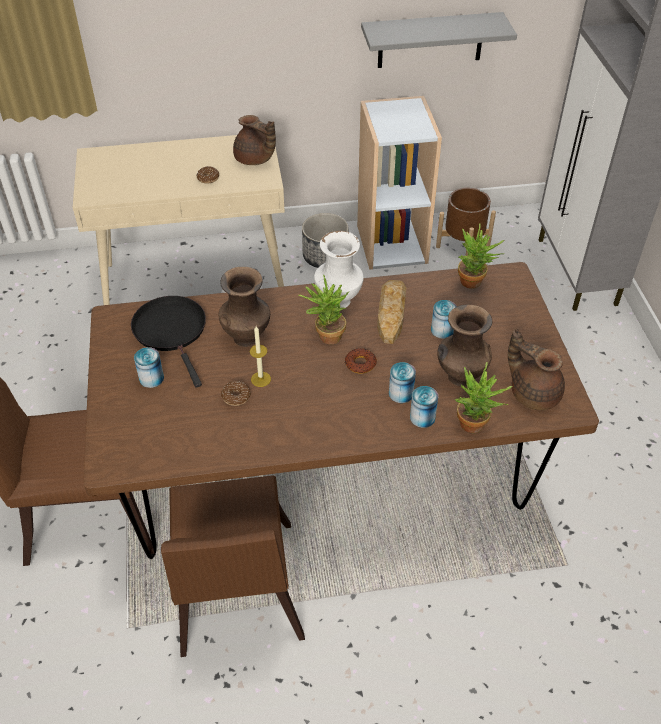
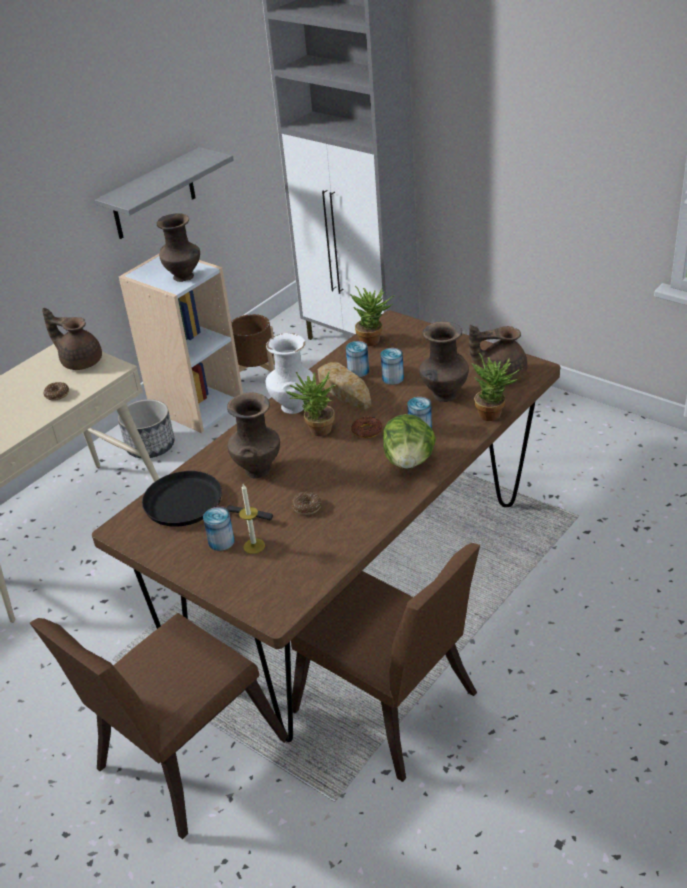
camera: 40 degrees left, 10 degrees down
brown teapot [233,115,276,165] -> brown teapot turned 150 degrees counterclockwise [42,308,102,370]
candle [250,326,271,387] -> candle moved to [239,484,265,554]
can [410,386,438,428] -> can moved to [346,341,369,377]
none -> brown vase [157,213,200,282]
none -> lettuce [383,414,436,469]

